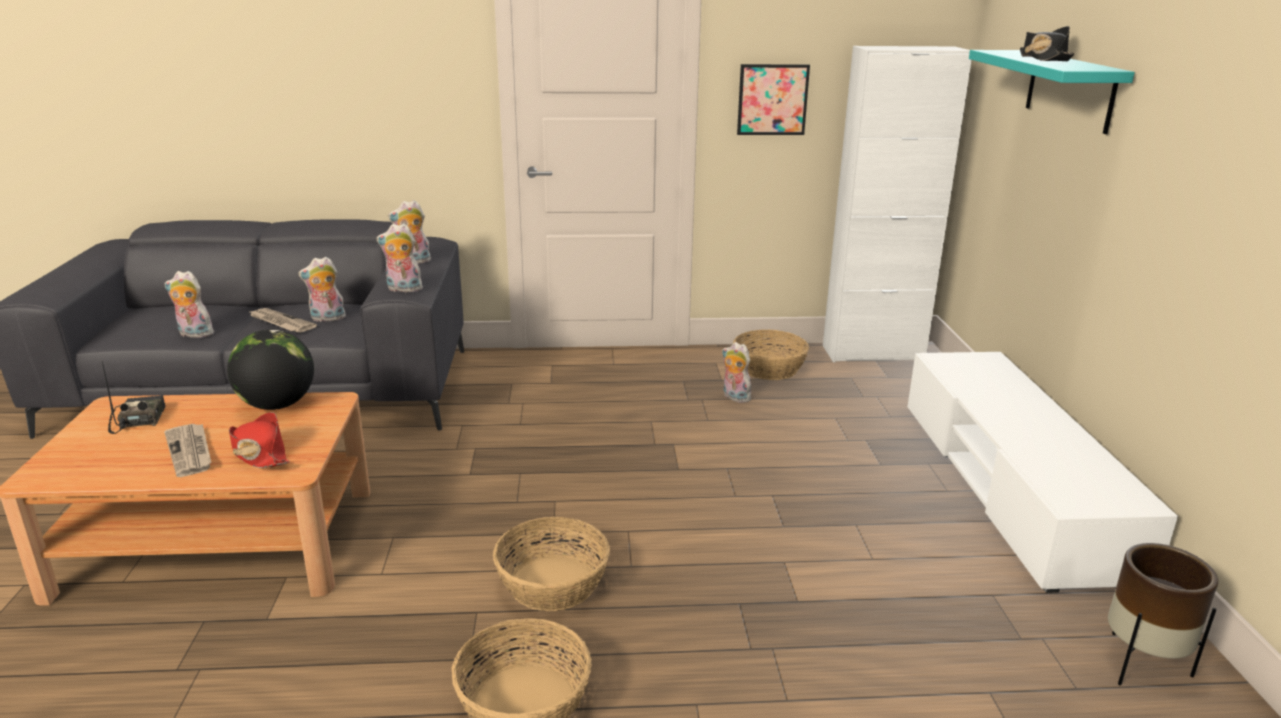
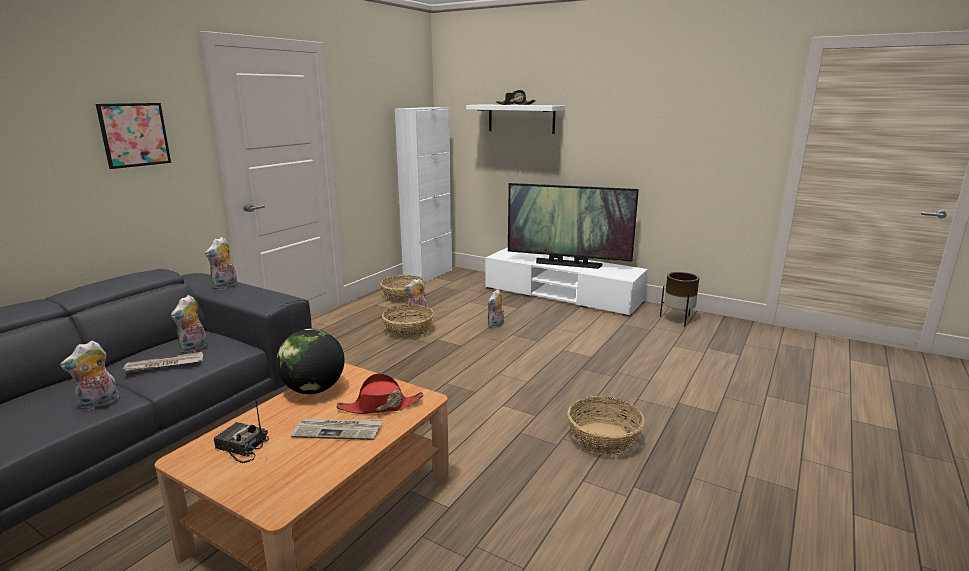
camera: 55 degrees left, 5 degrees down
plush toy [376,224,423,292] -> plush toy moved to [487,289,504,328]
basket [493,517,610,611] -> basket moved to [382,304,434,339]
picture [737,64,810,135] -> picture moved to [96,103,171,169]
turquoise shelf [969,50,1135,134] -> white shelf [466,104,565,134]
none -> television [508,183,639,269]

